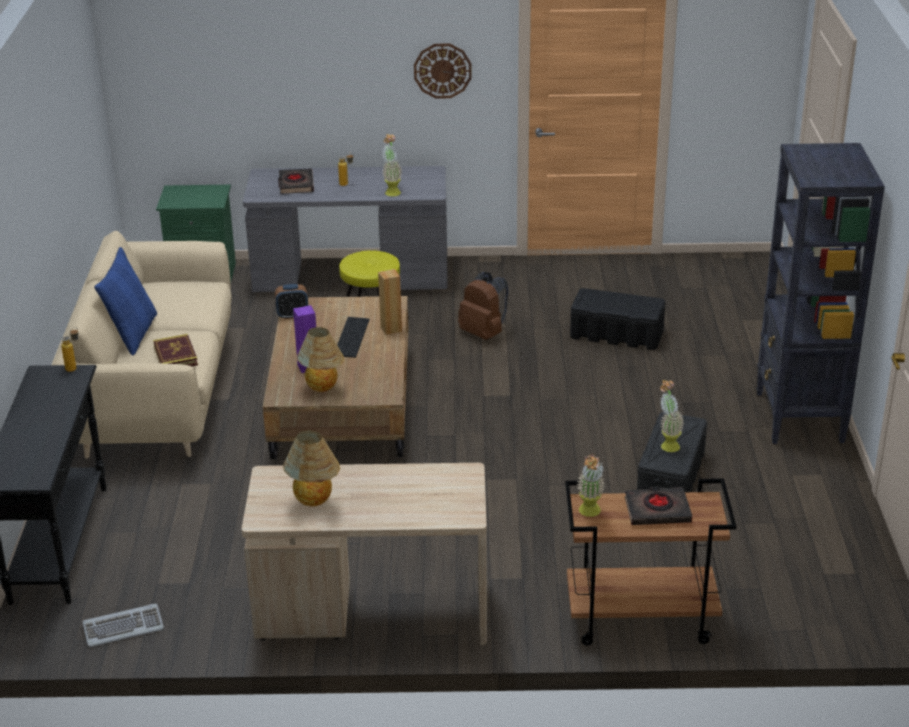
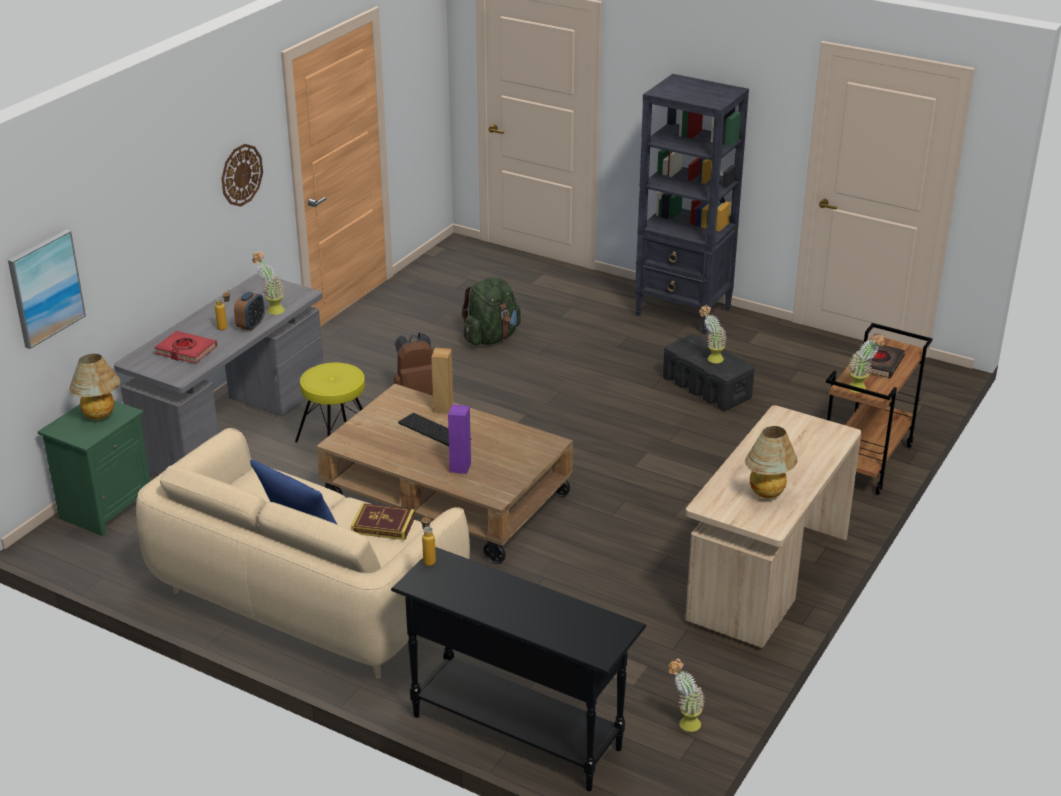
camera: 60 degrees left, 0 degrees up
keyboard [82,603,164,647] -> potted plant [668,659,705,732]
alarm clock [275,284,308,319] -> alarm clock moved to [234,292,265,331]
black book [278,168,314,194] -> red book [154,331,217,364]
table lamp [297,327,344,392] -> table lamp moved to [70,354,120,420]
black storage box [570,288,666,350] -> green backpack [461,277,521,345]
none -> picture [8,230,86,349]

